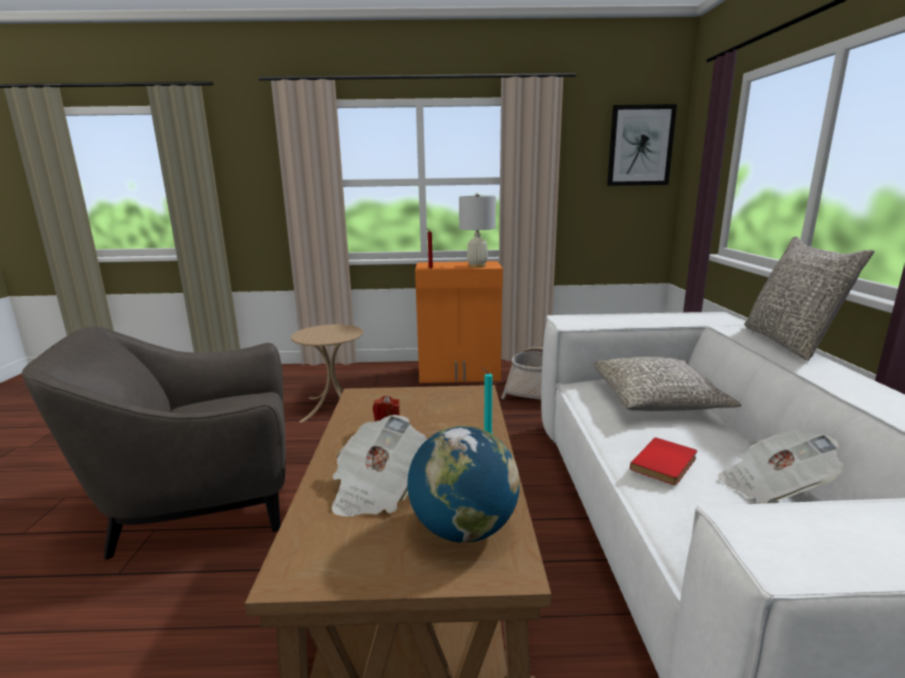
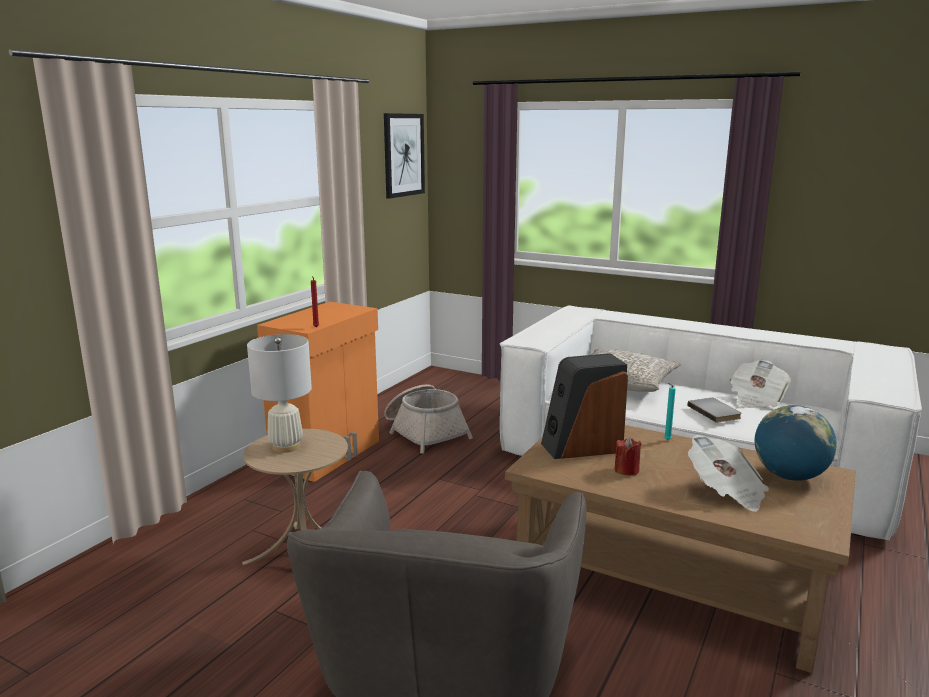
camera: 60 degrees left, 0 degrees up
white table lamp [459,193,496,268] -> white table lamp moved to [247,334,312,453]
red book [630,437,697,485] -> grey book [687,398,742,423]
grey pillow [744,236,874,361] -> none
none -> speaker [541,353,628,459]

